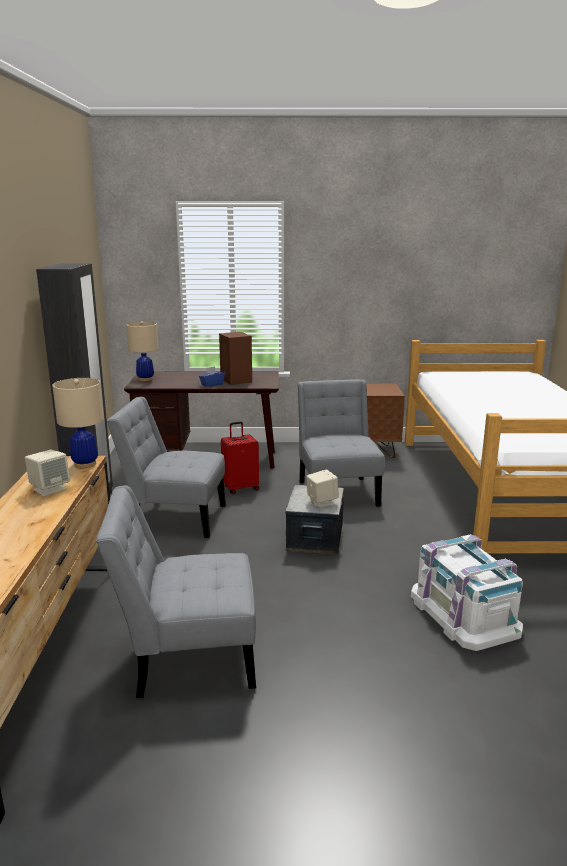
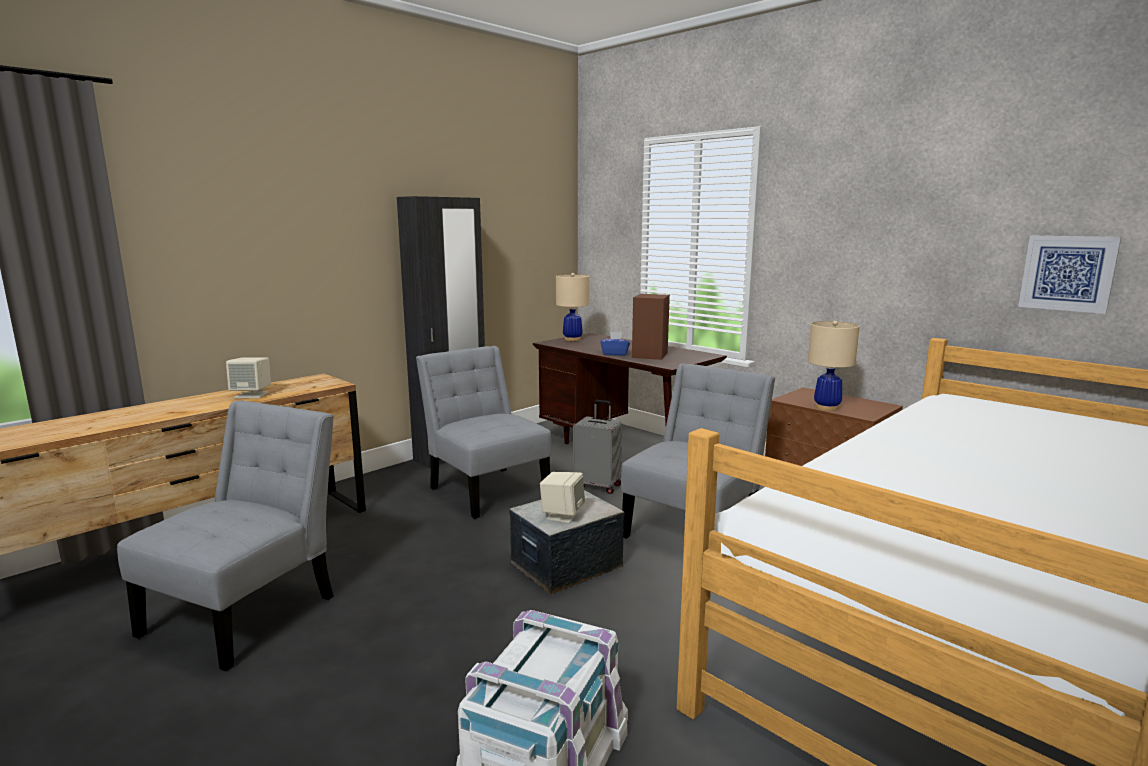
camera: 45 degrees right, 5 degrees down
beige table lamp [52,378,104,468] -> beige table lamp moved to [808,321,860,411]
grey chair [96,486,256,698] -> grey chair turned 75 degrees clockwise [117,400,334,671]
red suitcase [221,421,259,494] -> grey suitcase [573,400,622,494]
none -> picture [1018,235,1121,314]

